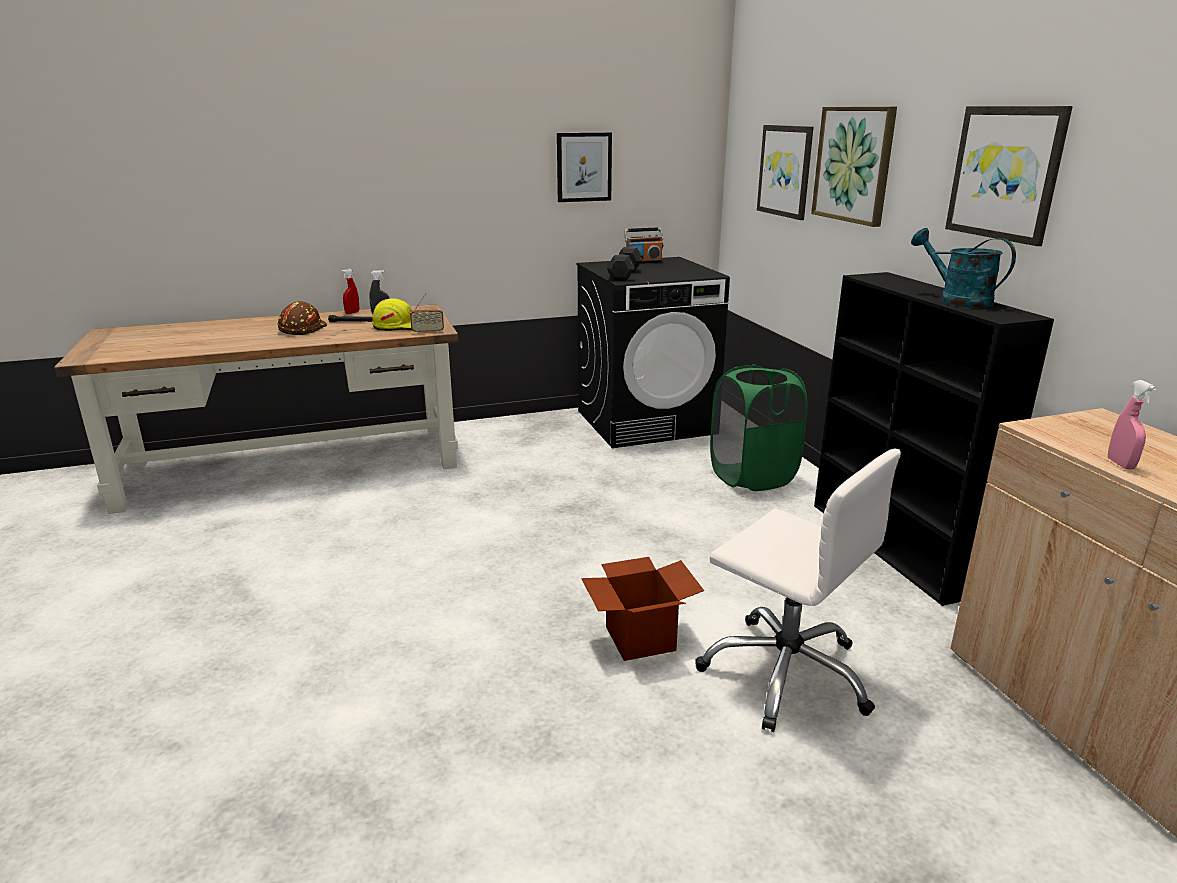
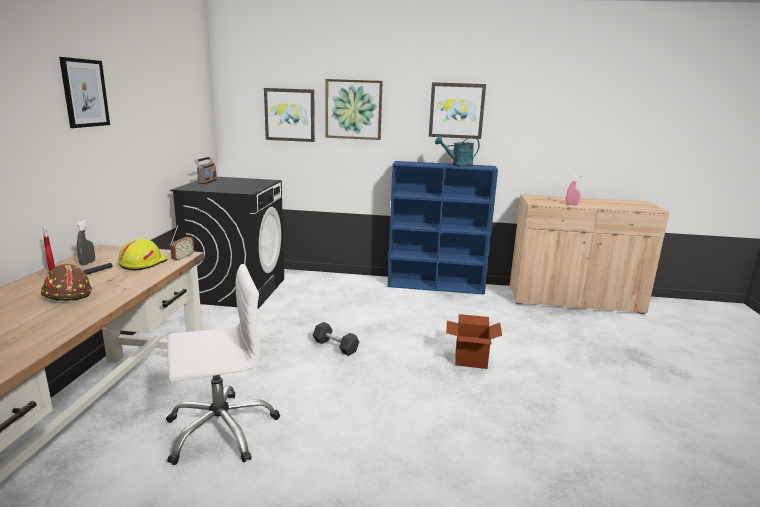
camera: 65 degrees left, 5 degrees down
picture [557,132,612,202] -> picture moved to [59,57,110,128]
grey dumbbell [607,247,643,281] -> grey dumbbell moved to [313,322,359,356]
white office chair [695,449,901,732] -> white office chair moved to [166,264,280,465]
green laundry basket [710,364,807,491] -> none
black bookcase [814,272,1054,606] -> blue bookcase [387,161,498,295]

